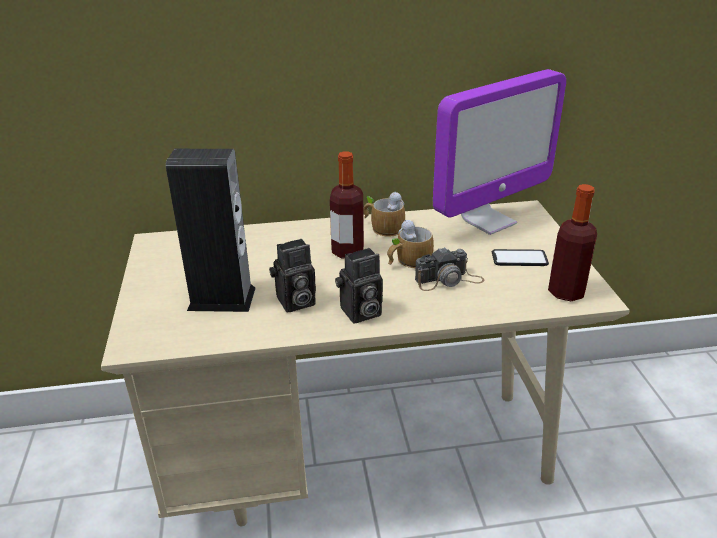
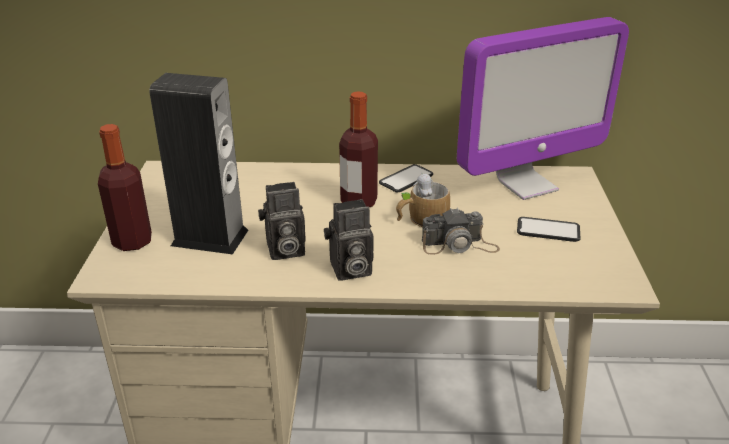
camera: 10 degrees right, 0 degrees up
mug [363,191,405,237] -> phone [379,164,433,192]
bottle [548,184,597,301] -> bottle moved to [98,124,152,251]

